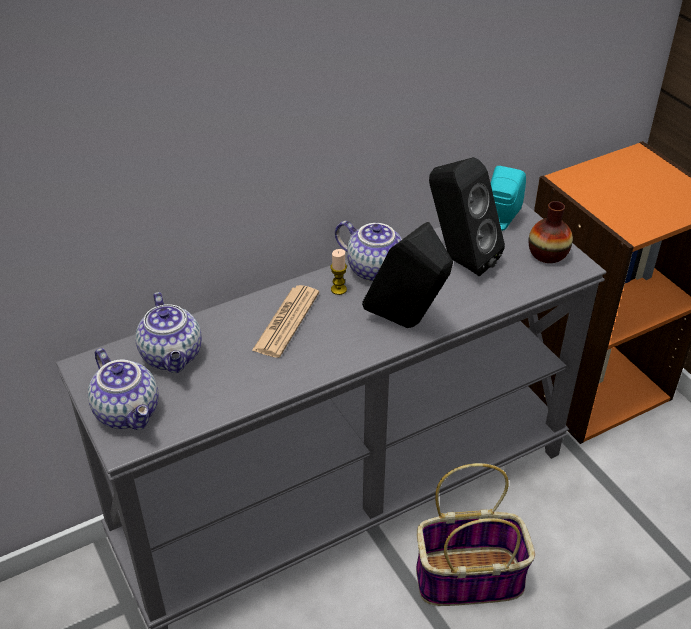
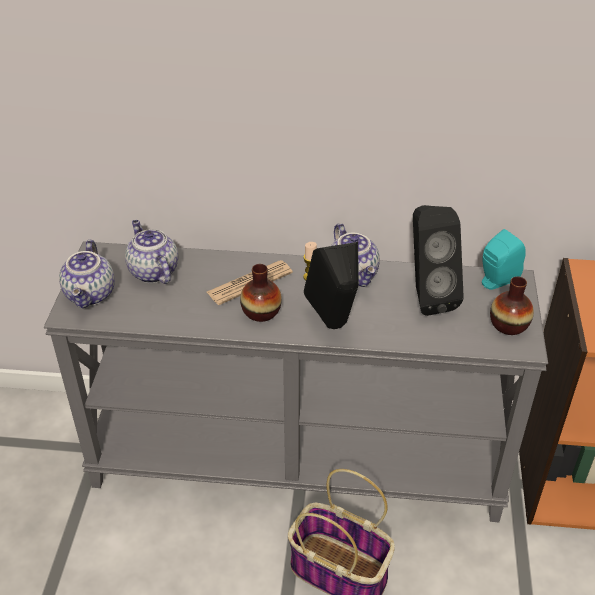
camera: 35 degrees right, 0 degrees up
teapot [135,292,202,373] -> teapot turned 135 degrees clockwise [125,220,178,284]
none -> vase [240,264,282,322]

